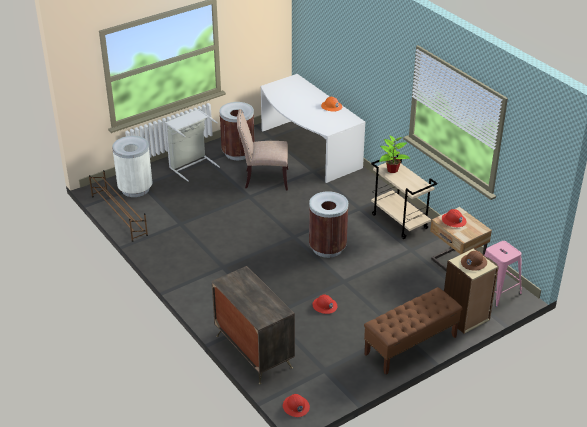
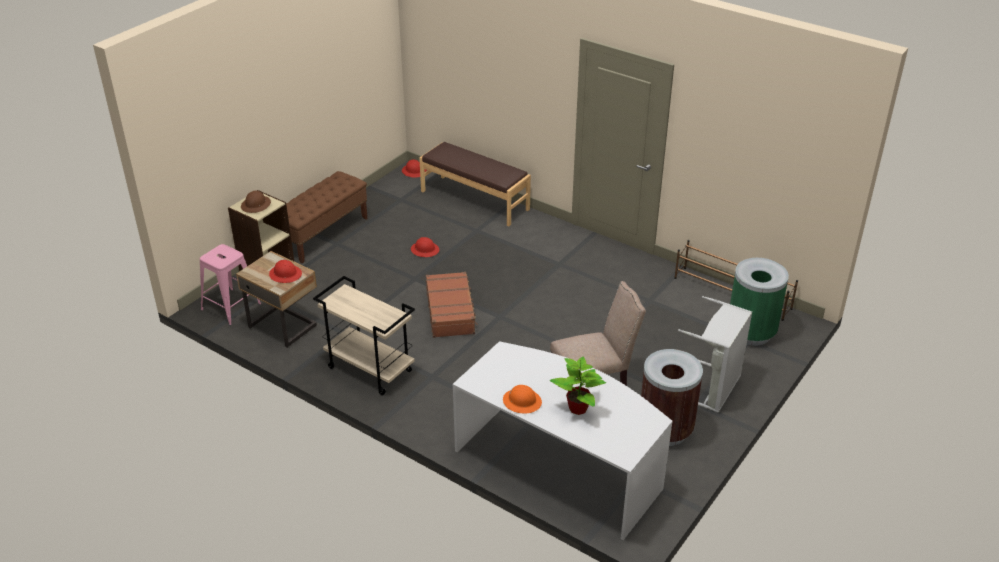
camera: 160 degrees right, 0 degrees up
white trash can [112,136,153,197] -> green trash can [730,258,789,346]
dresser [212,266,295,384] -> brown bench [419,142,531,226]
brown trash can [309,191,348,258] -> brown suitcase [426,272,478,338]
potted plant [379,135,410,173] -> potted plant moved to [550,357,606,415]

